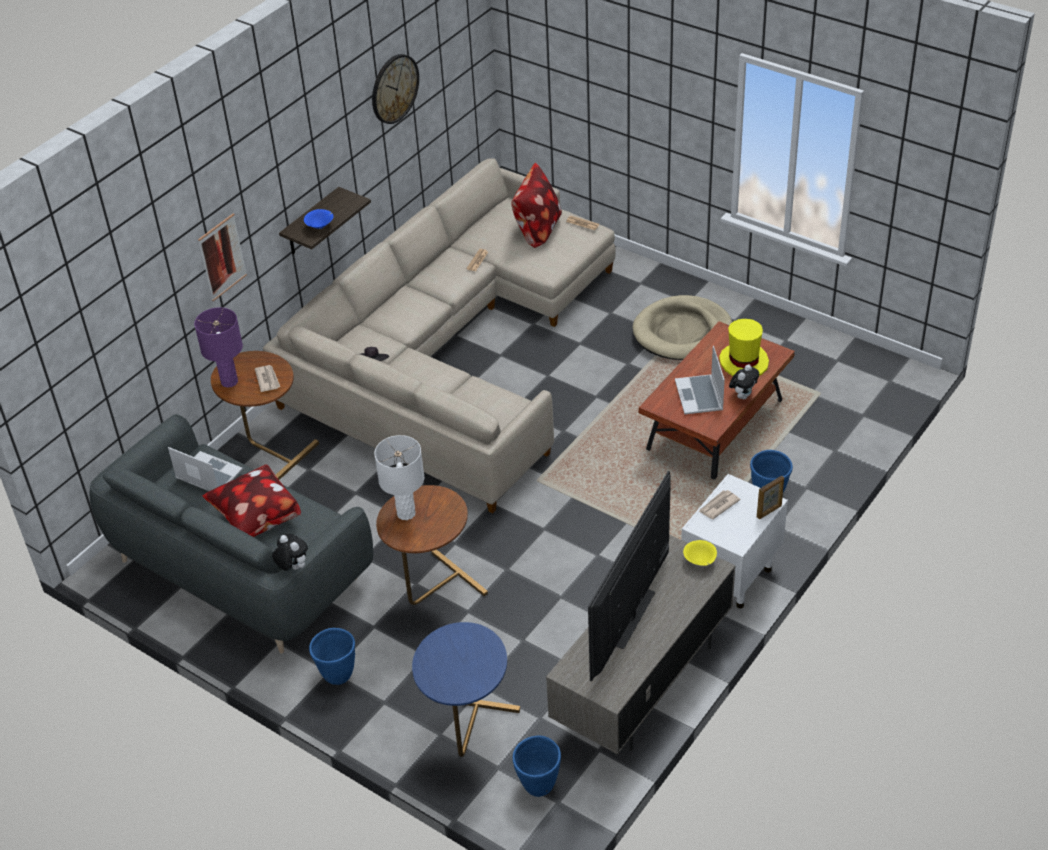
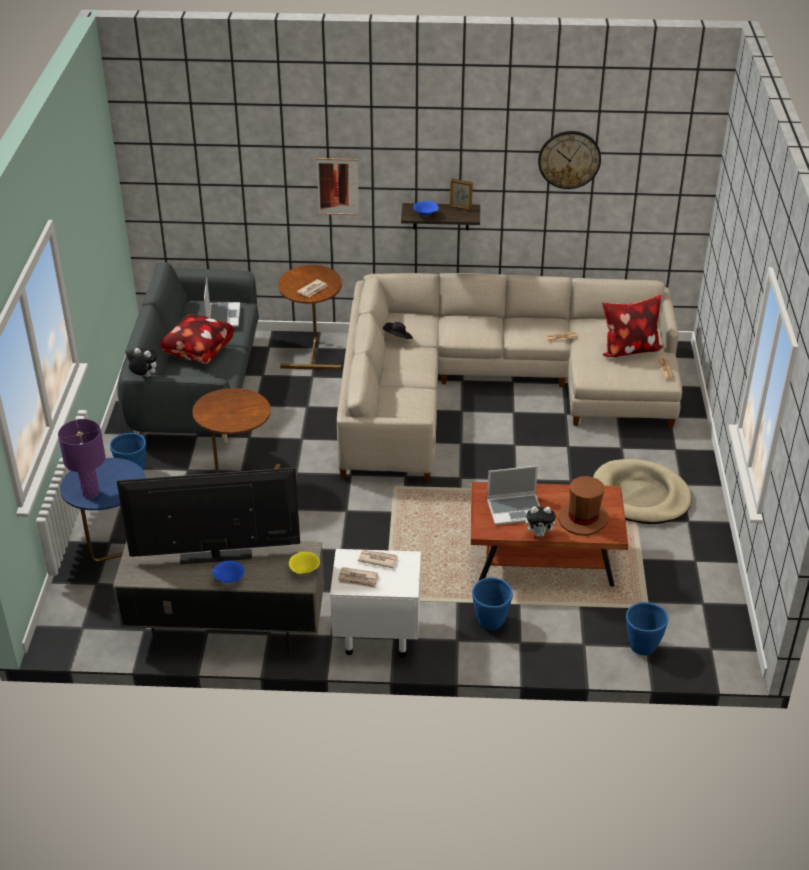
camera: 55 degrees right, 5 degrees down
purple table lamp [194,307,243,388] -> purple table lamp moved to [58,419,106,499]
plush toy [272,534,308,571] -> plush toy turned 75 degrees counterclockwise [129,348,157,377]
white table lamp [374,435,424,520] -> none
blue planter [513,736,561,797] -> blue planter moved to [626,602,668,655]
laptop [675,346,725,414] -> laptop turned 150 degrees counterclockwise [487,466,540,525]
yellow hat [719,319,769,376] -> brown hat [558,476,608,536]
picture frame [757,476,784,519] -> picture frame moved to [450,178,473,211]
none -> blue bowl [212,561,245,583]
none -> newspaper [338,567,378,588]

